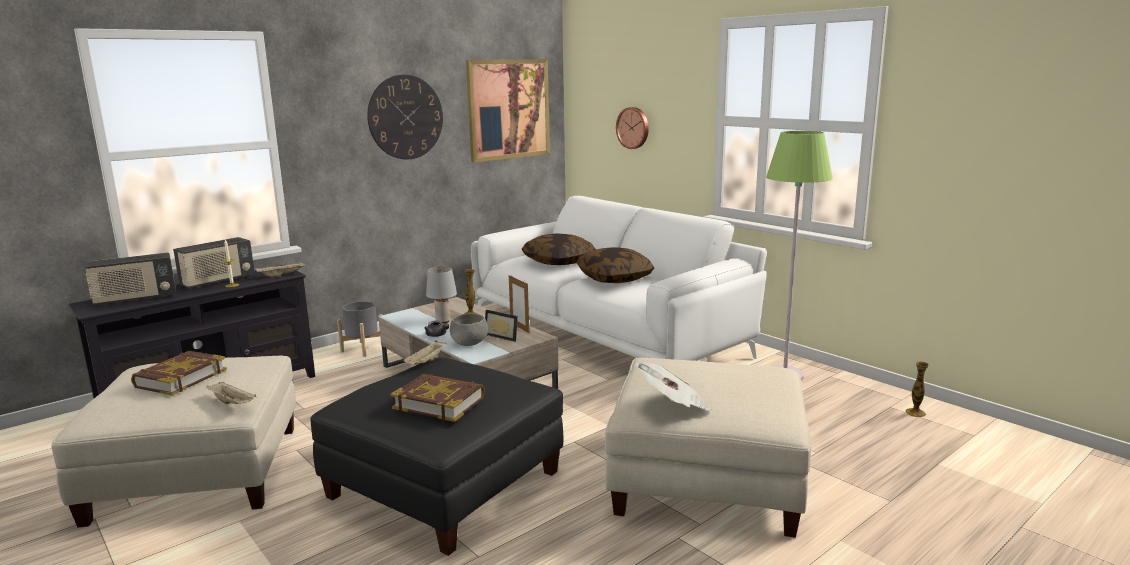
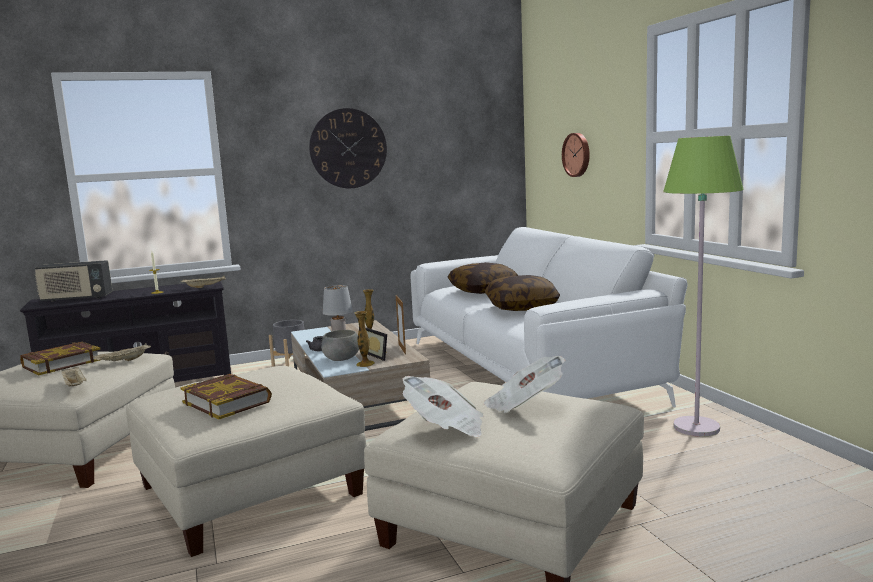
camera: 20 degrees right, 5 degrees down
radio [173,237,255,288] -> none
black ottoman [310,357,563,556] -> beige ottoman [126,366,367,557]
beige tray [403,340,447,364] -> beige tray moved to [93,343,151,361]
picture [466,59,550,162] -> none
vase [905,361,929,417] -> vase moved to [354,311,375,367]
none -> newspaper [484,356,566,413]

